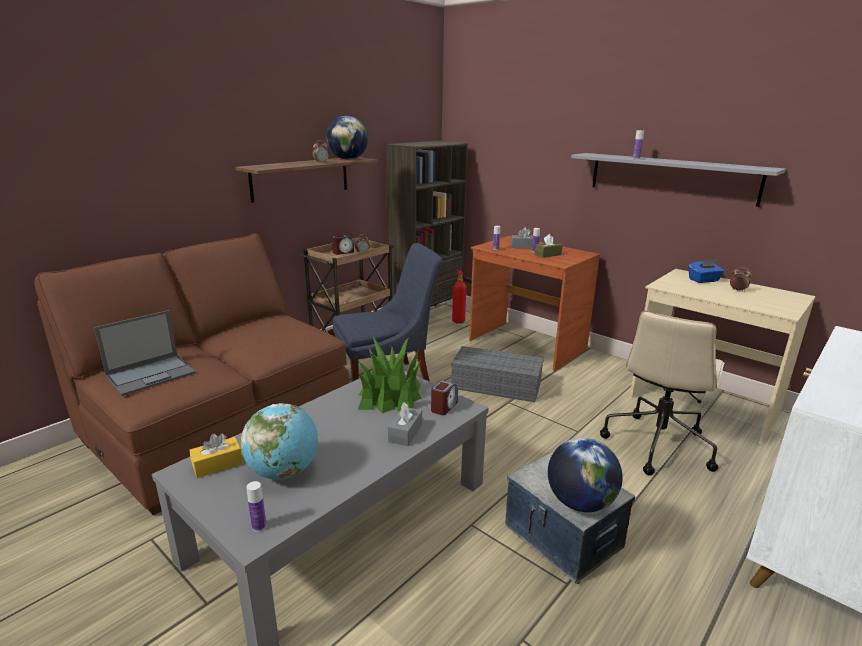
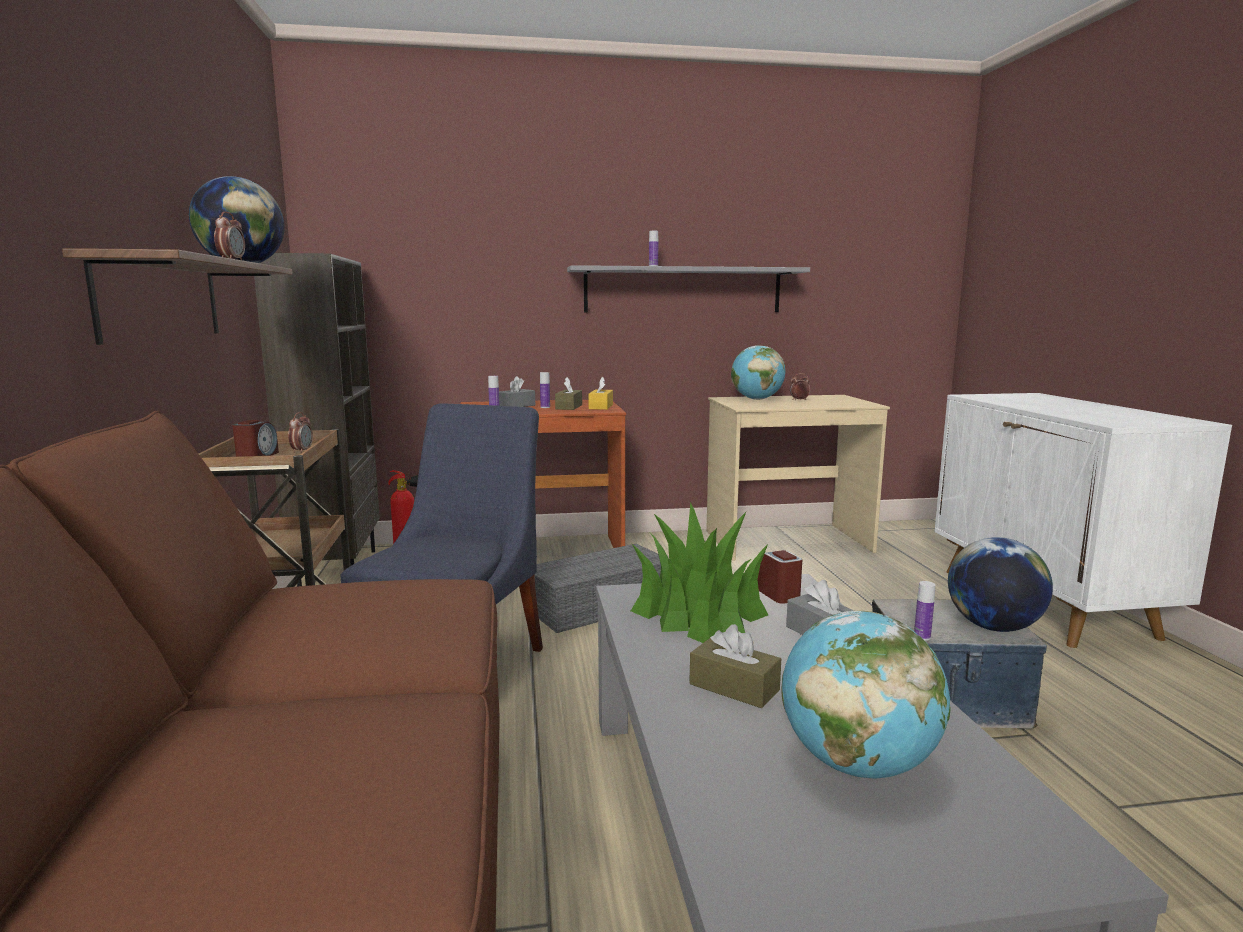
camera: 50 degrees left, 10 degrees down
laptop [94,310,196,396] -> none
yellow tissue box [189,433,243,478] -> yellow tissue box moved to [588,377,613,410]
bottle [247,481,266,532] -> bottle moved to [914,581,935,640]
beige office chair [600,311,724,476] -> none
blue tissue box [688,259,724,283] -> globe [731,346,786,400]
none -> brown tissue box [689,624,781,708]

